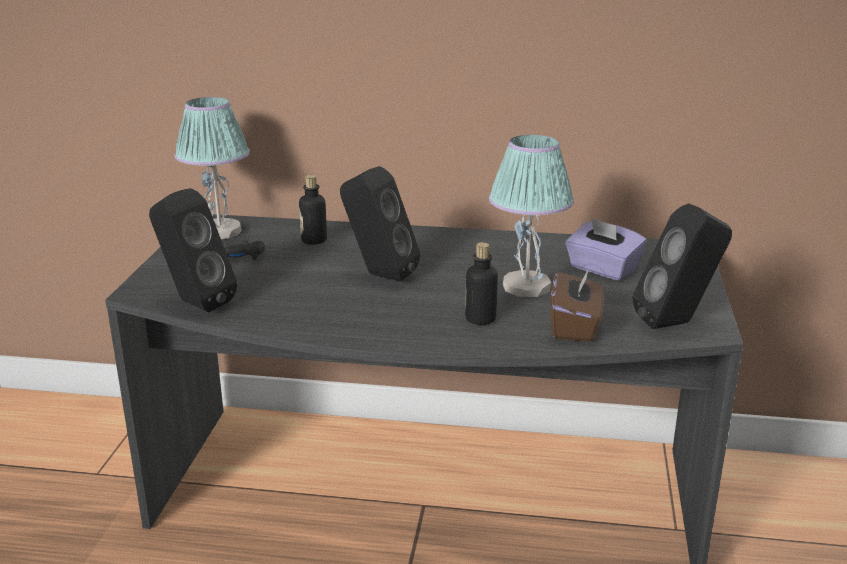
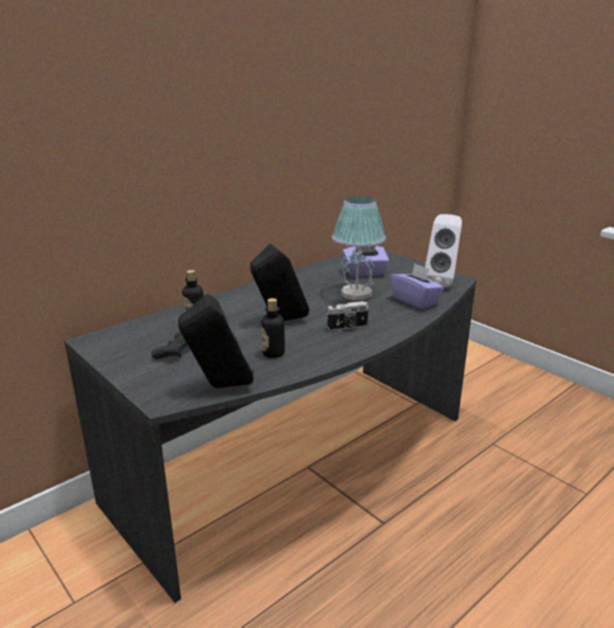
camera: 50 degrees left, 0 degrees up
table lamp [174,97,250,239] -> none
bottle [465,242,498,325] -> bottle moved to [261,298,285,358]
brown tissue box [550,268,604,342] -> purple tissue box [390,264,444,310]
black speaker [633,203,732,329] -> white speaker [425,214,462,287]
none -> camera [327,301,369,331]

